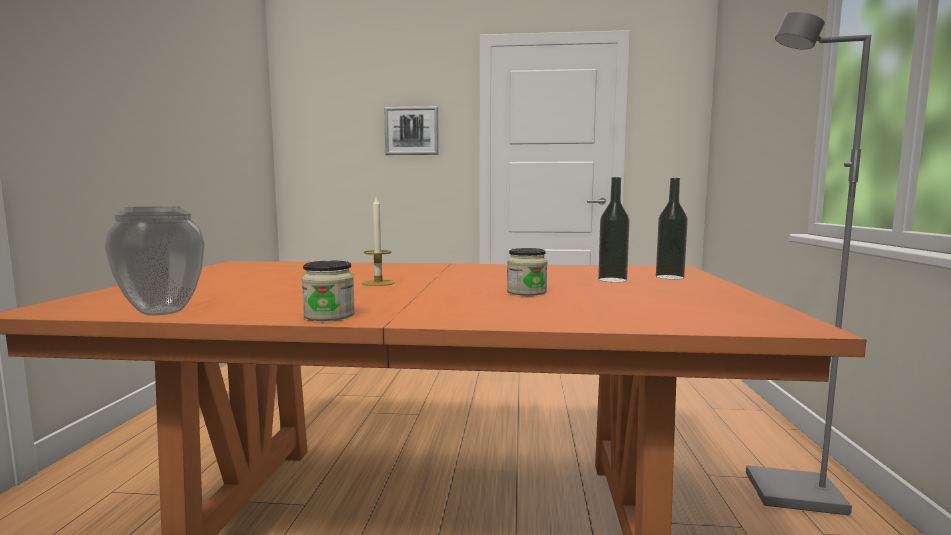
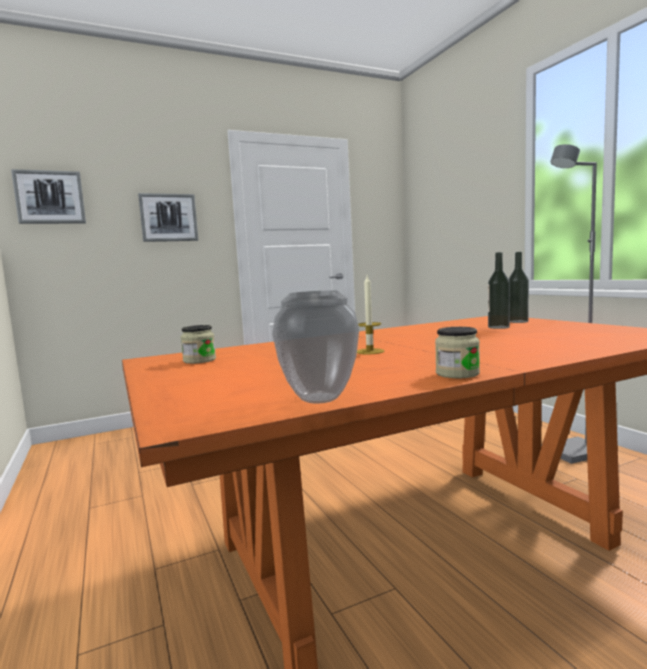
camera: 30 degrees left, 0 degrees up
jar [507,248,547,296] -> jar moved to [181,325,216,364]
none -> picture [11,169,86,224]

